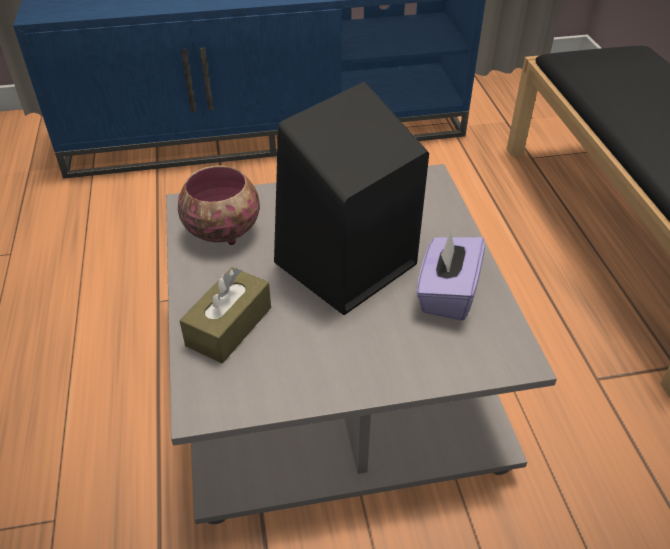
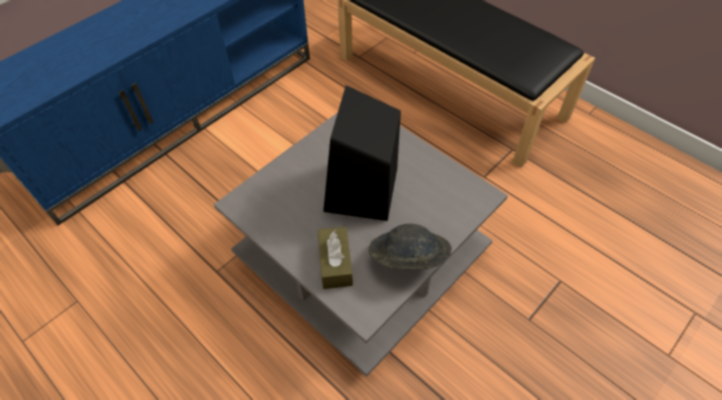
camera: 35 degrees left, 10 degrees up
bowl [178,166,260,245] -> none
purple tissue box [417,230,485,321] -> none
none -> grey hat [368,224,452,270]

